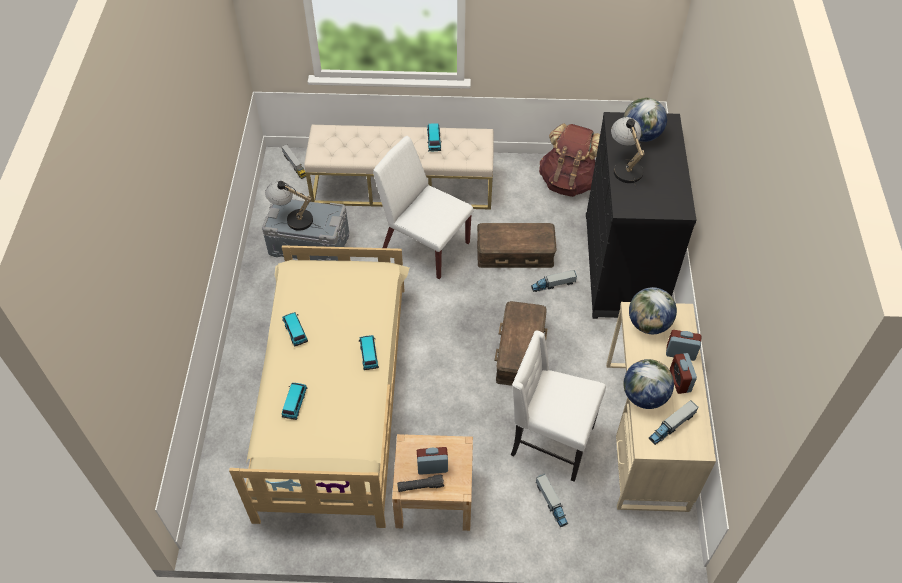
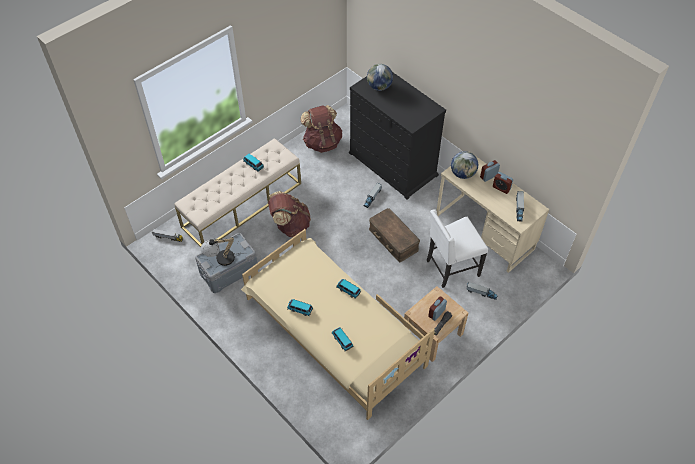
camera: 45 degrees left, 0 degrees up
white chair [373,136,474,279] -> brown backpack [268,191,311,237]
brown storage box [477,223,557,268] -> none
table lamp [611,117,645,191] -> none
globe [623,359,674,409] -> none

